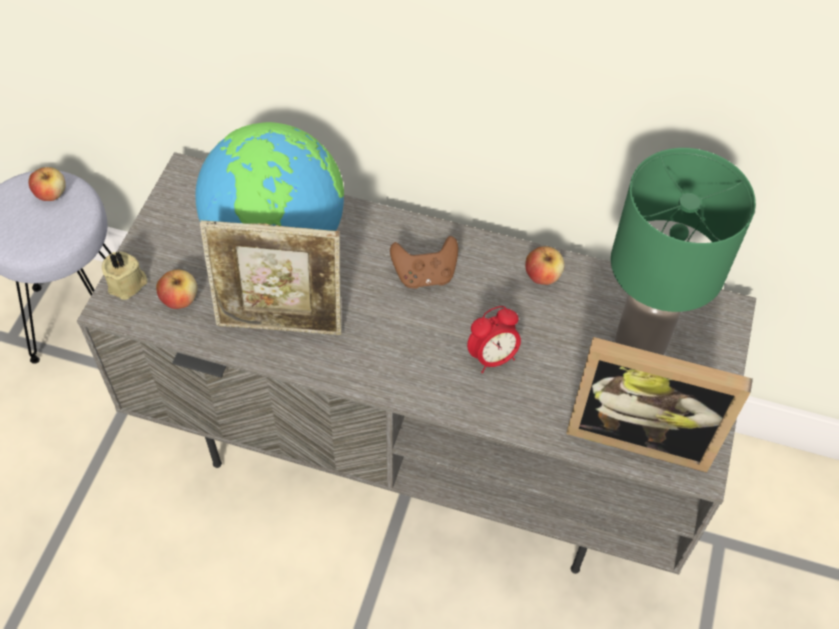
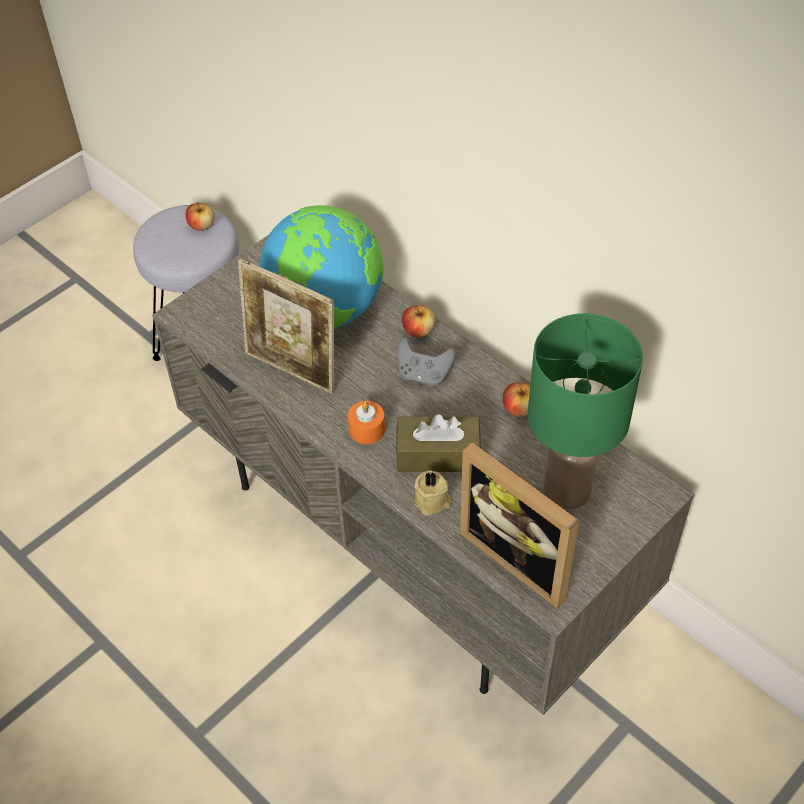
camera: 30 degrees right, 5 degrees down
beige candle [102,252,147,300] -> beige candle moved to [414,470,451,516]
apple [156,270,198,309] -> apple moved to [402,305,435,337]
brown game controller [390,236,458,289] -> grey game controller [397,337,456,386]
alarm clock [467,306,521,373] -> brown tissue box [396,414,481,472]
none -> orange candle [348,401,385,444]

